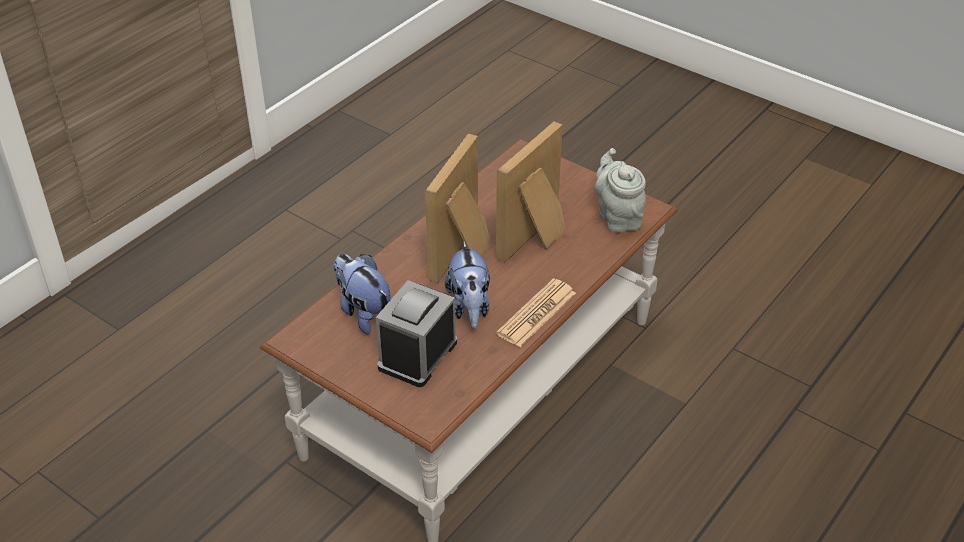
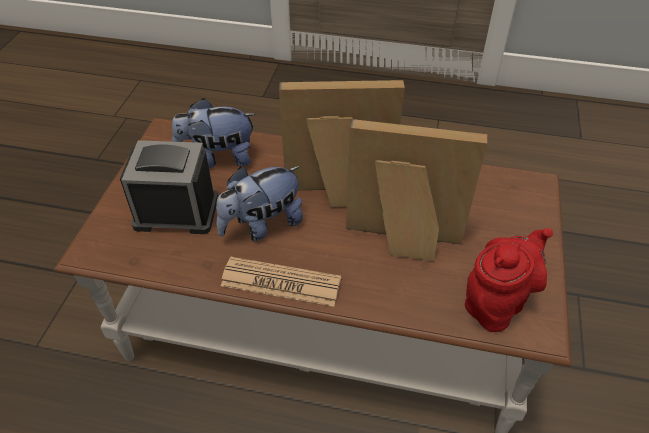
camera: 65 degrees right, 5 degrees up
plush toy [333,254,392,335] -> plush toy turned 120 degrees counterclockwise [172,98,256,168]
grey teapot [594,148,646,232] -> red teapot [465,228,553,332]

